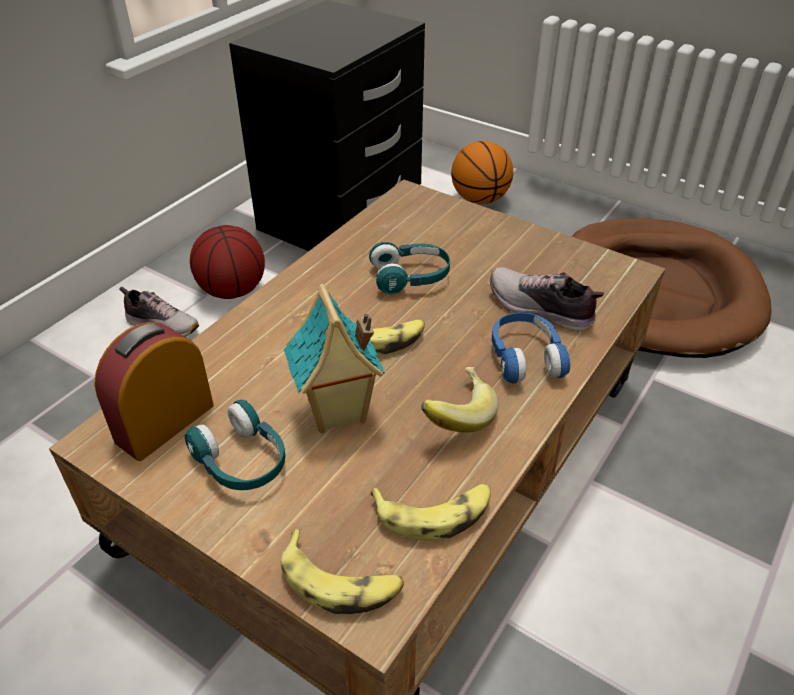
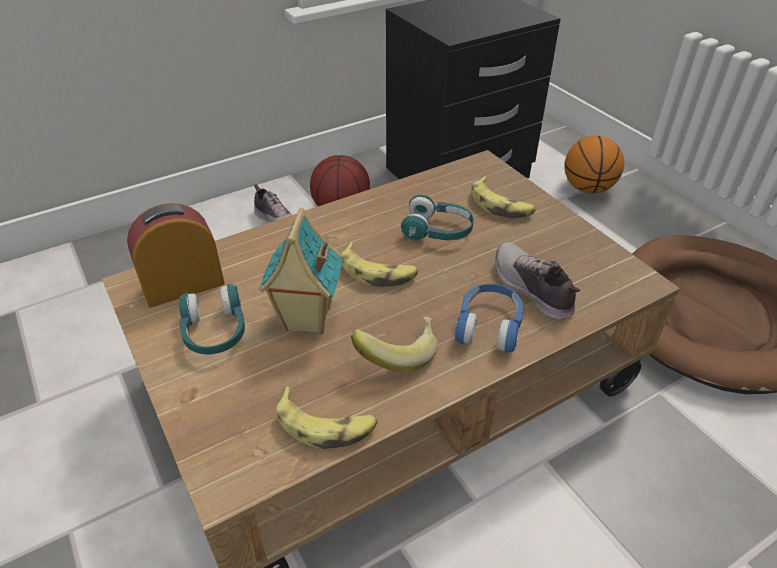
camera: 25 degrees right, 0 degrees up
banana [281,529,404,614] -> banana moved to [471,176,535,218]

